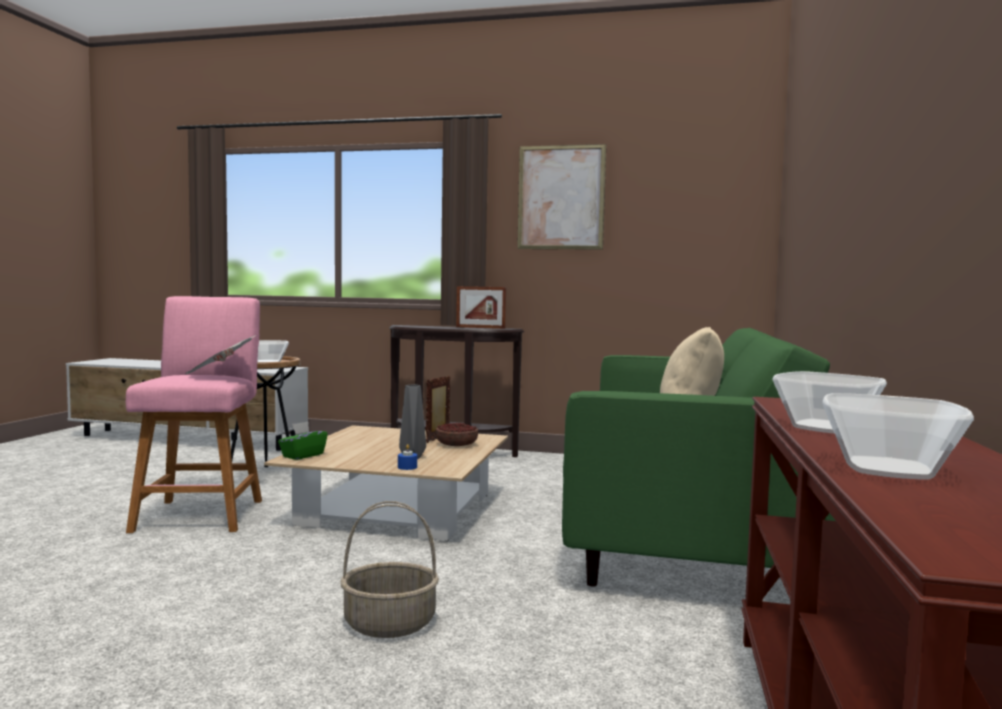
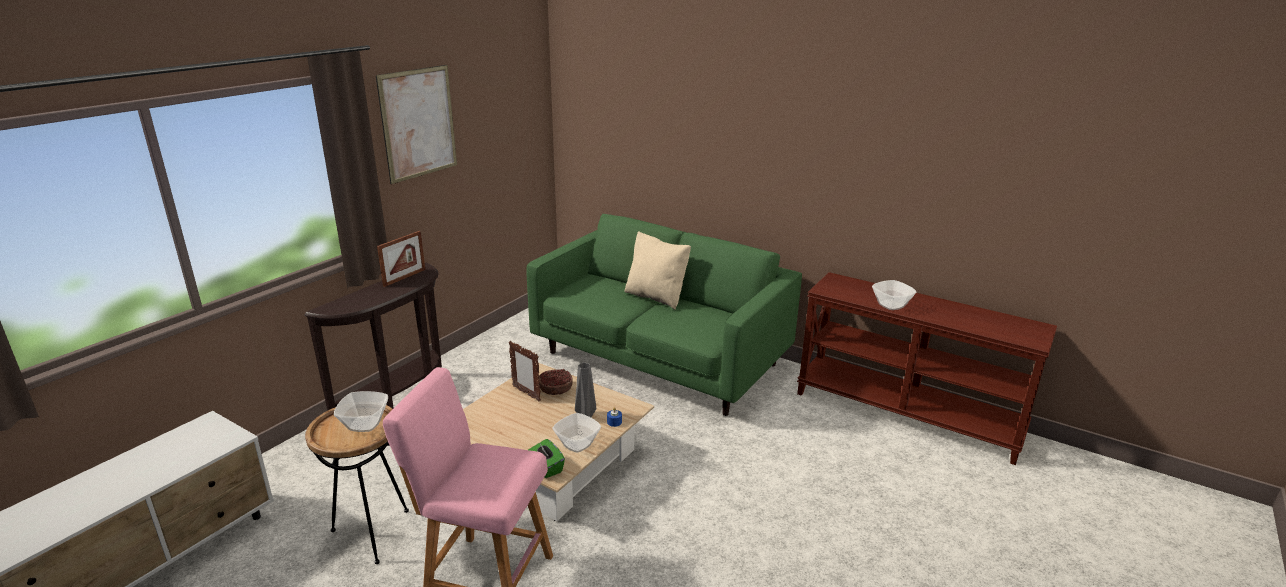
camera: 70 degrees left, 20 degrees up
newspaper [185,335,256,374] -> none
basket [340,501,439,638] -> none
bowl [822,393,974,480] -> bowl moved to [552,413,601,453]

